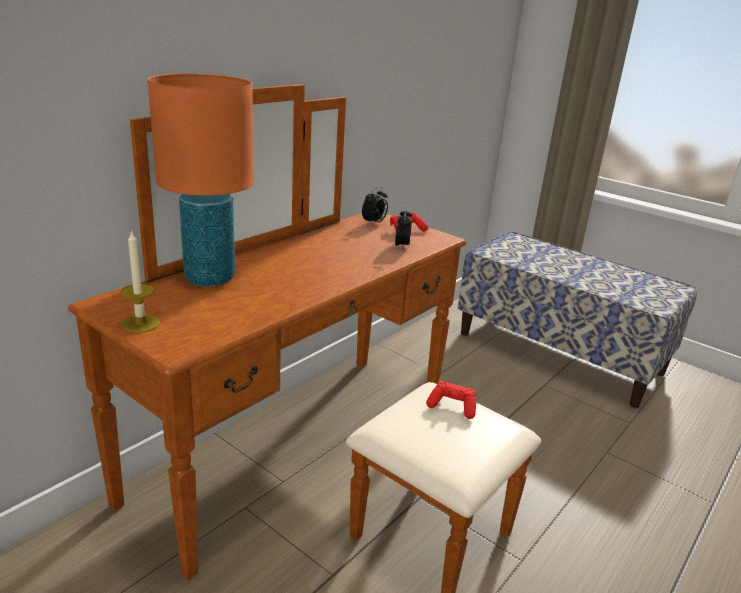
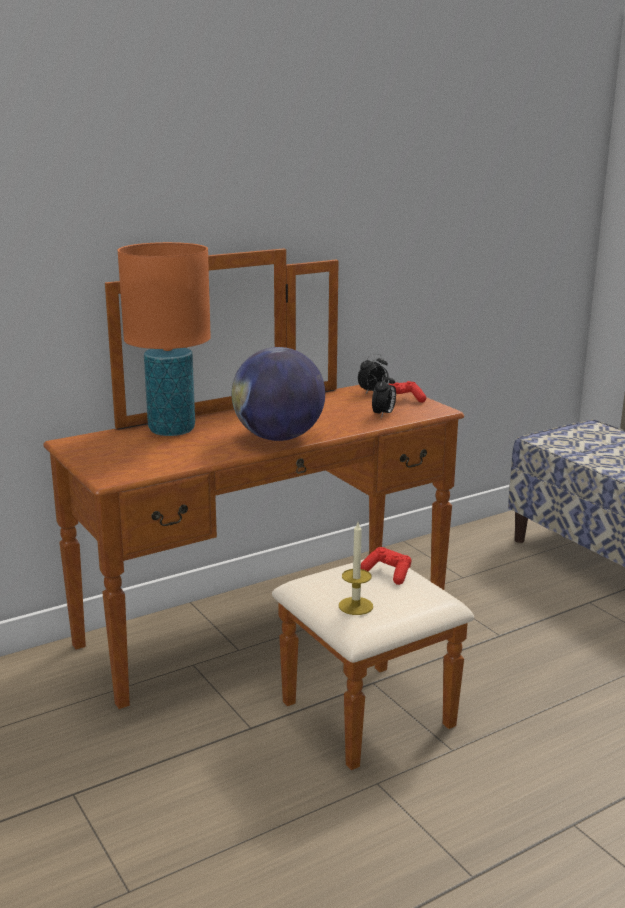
camera: 20 degrees right, 5 degrees down
candle [121,229,160,333] -> candle moved to [339,522,373,615]
none -> globe [232,347,325,441]

